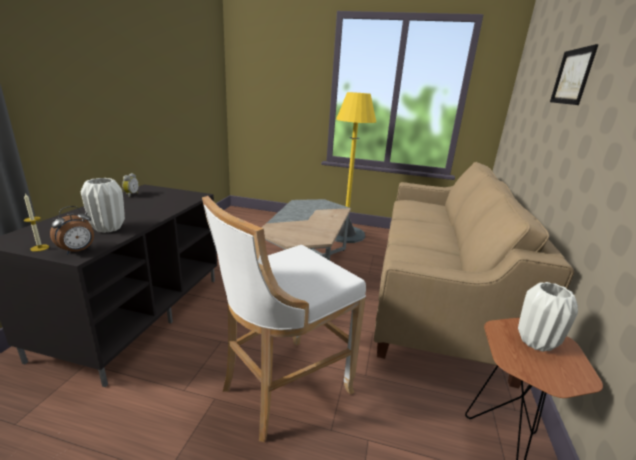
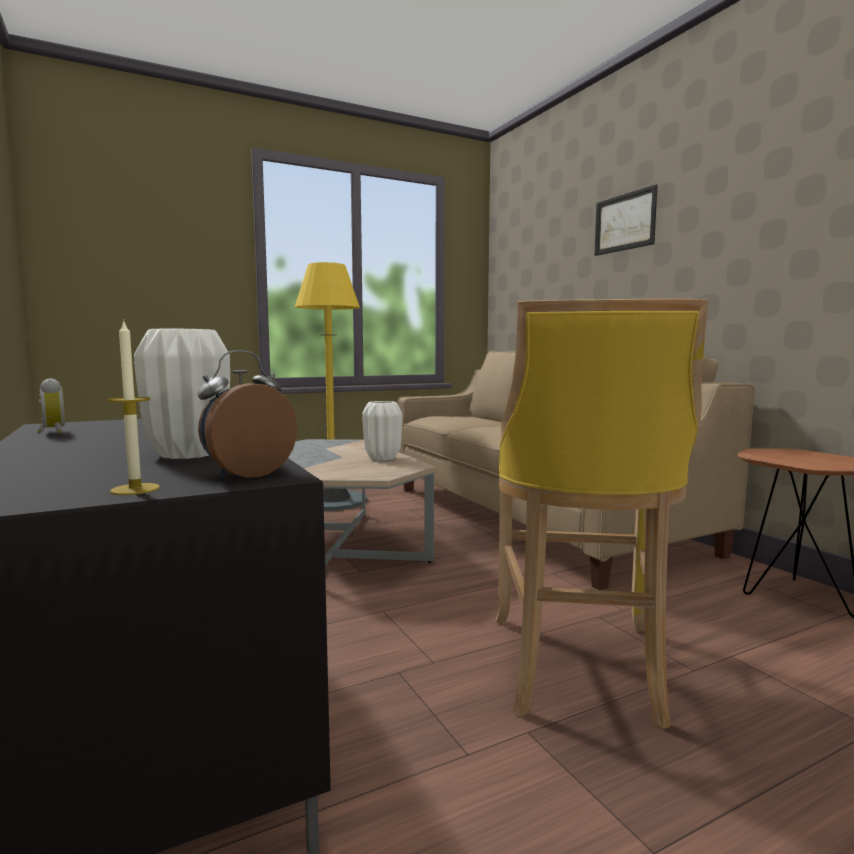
camera: 40 degrees left, 15 degrees down
alarm clock [50,206,94,255] -> alarm clock turned 135 degrees counterclockwise [198,350,297,478]
white stool [202,196,366,443] -> yellow stool [496,299,709,729]
white vase [518,282,578,352] -> white vase moved to [362,401,402,461]

